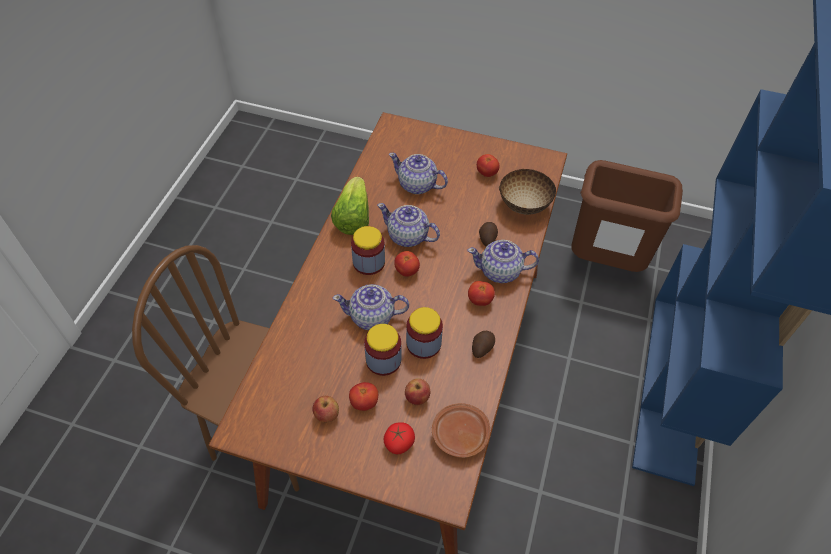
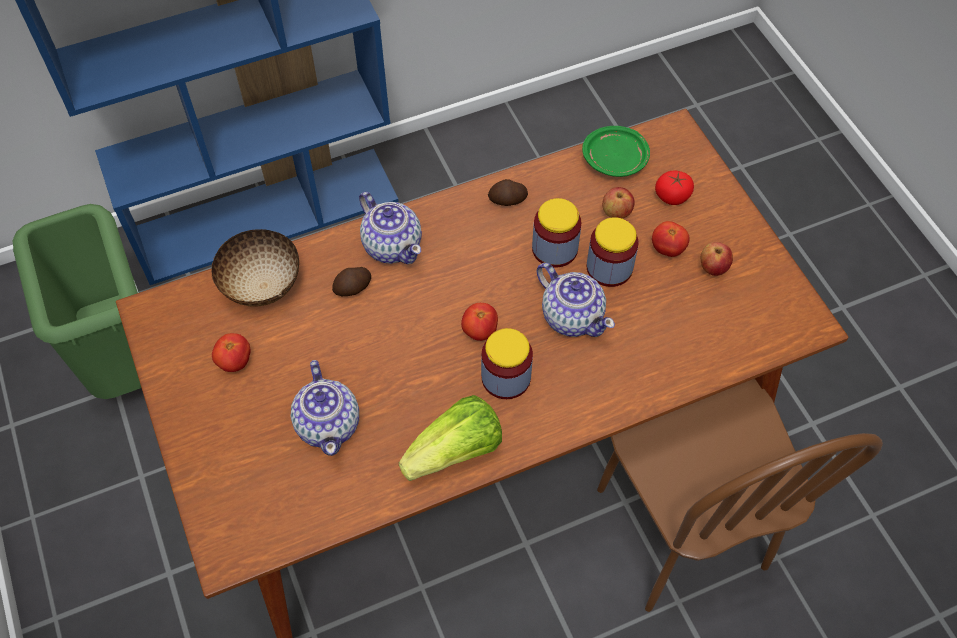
camera: 130 degrees left, 5 degrees up
teapot [377,203,440,247] -> none
brown plate [432,403,490,458] -> green plate [582,126,650,177]
tomato [468,281,495,306] -> none
brown trash can [571,160,683,272] -> green trash can [12,204,141,399]

